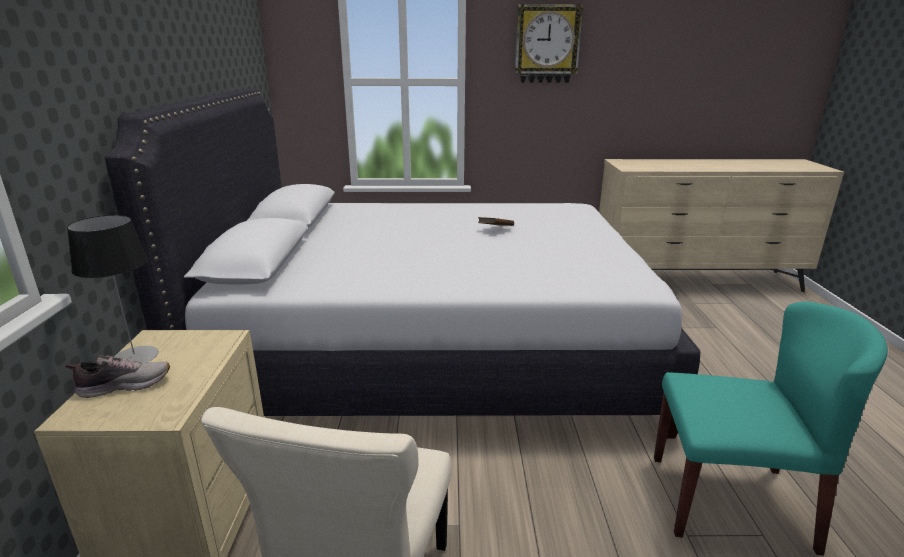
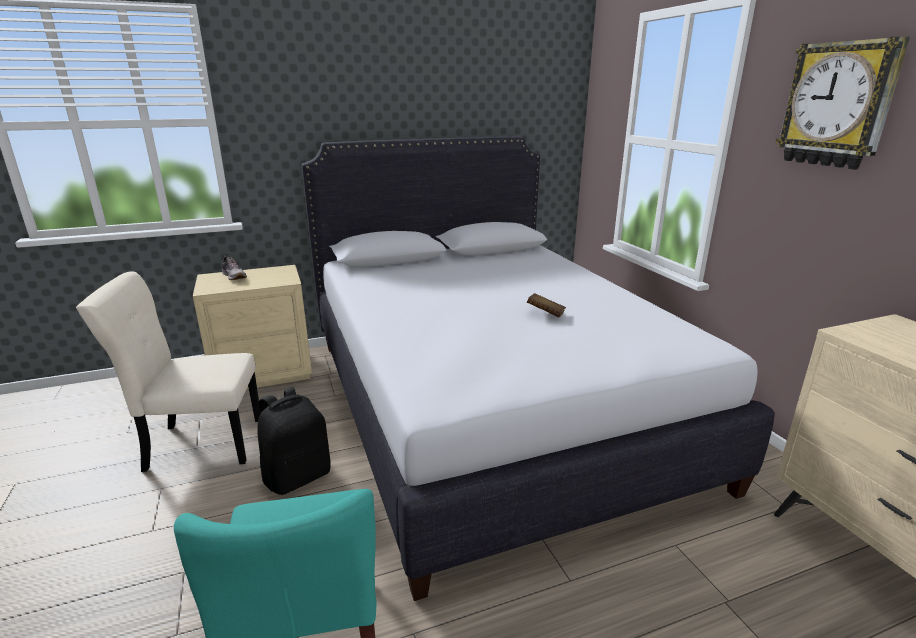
camera: 70 degrees right, 0 degrees up
table lamp [67,215,159,363] -> none
none -> black backpack [257,387,331,495]

